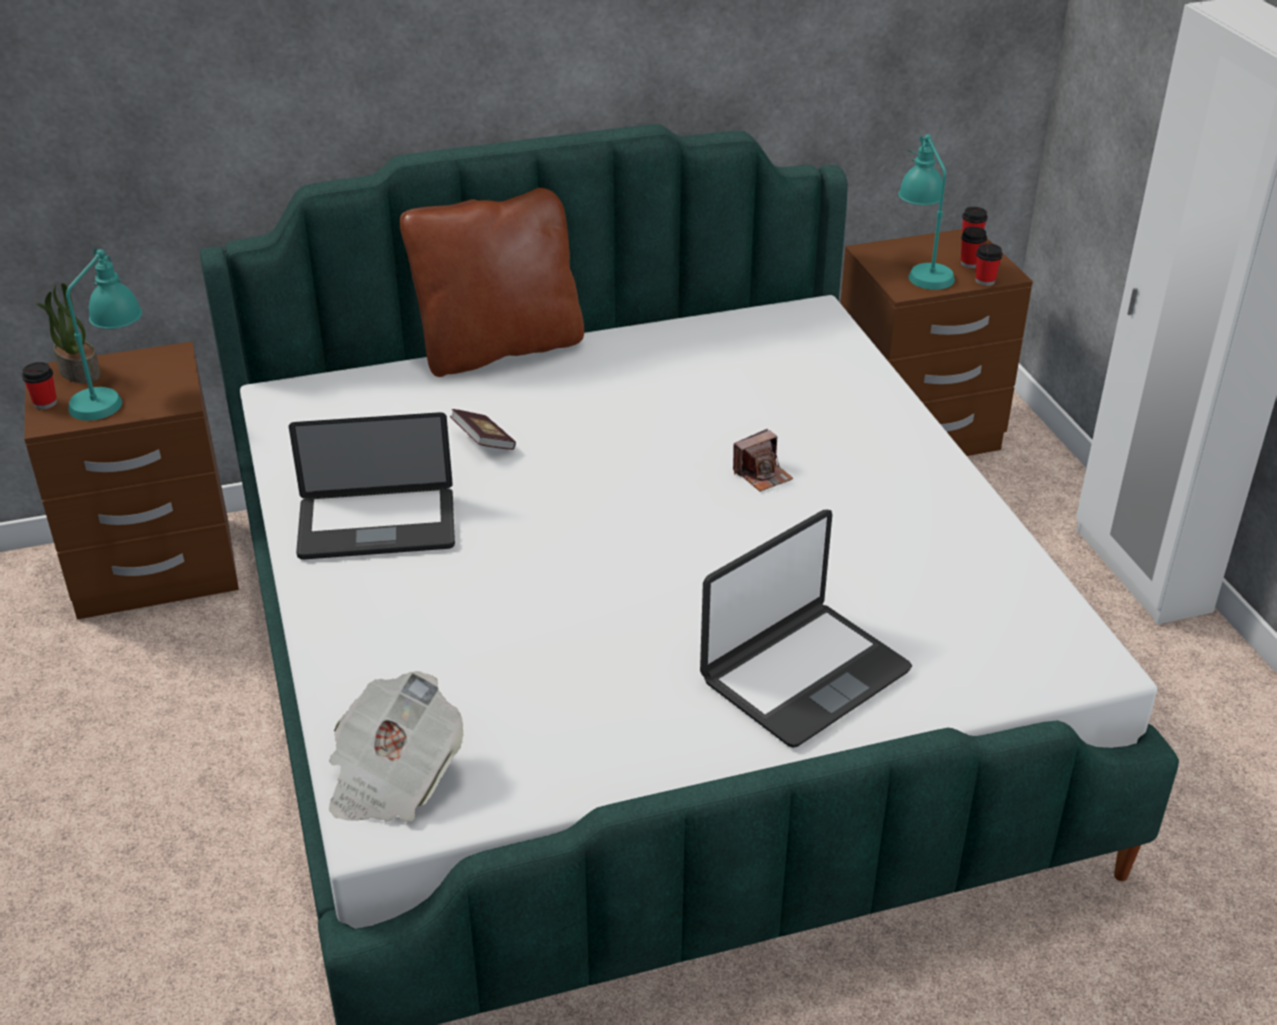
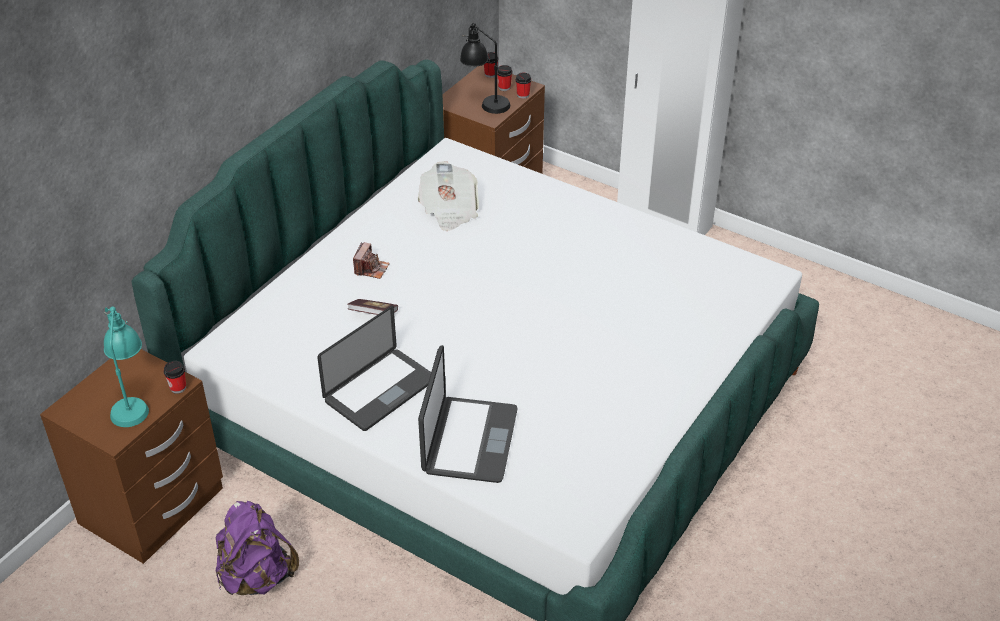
camera: 40 degrees left, 5 degrees up
cup [22,362,57,409] -> cup moved to [163,361,186,394]
potted plant [36,283,101,383] -> none
newspaper [329,671,464,822] -> newspaper moved to [418,161,479,231]
brown pillow [400,188,584,377] -> none
laptop [700,509,912,748] -> laptop moved to [418,345,518,483]
camera [733,429,793,492] -> camera moved to [353,242,390,279]
turquoise table lamp [898,134,955,290] -> black table lamp [460,23,510,114]
none -> purple backpack [216,501,299,595]

